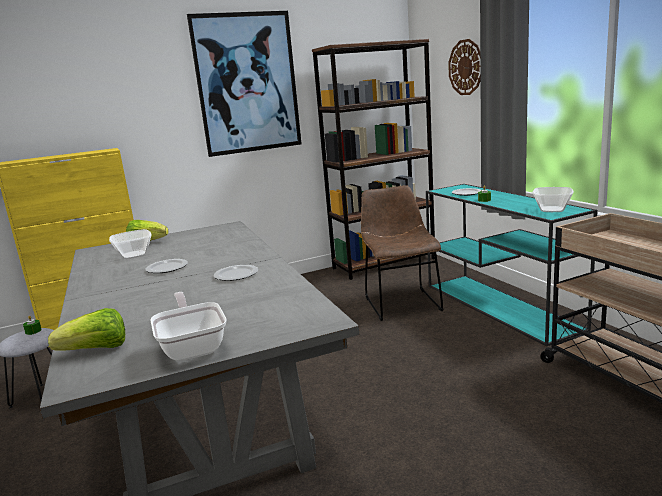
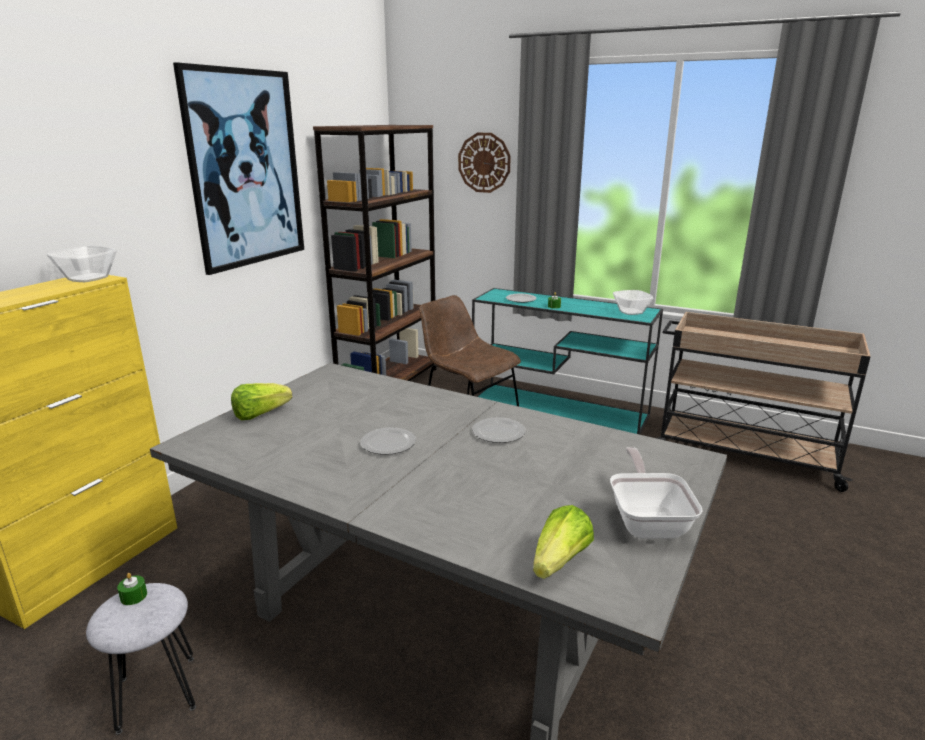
camera: 40 degrees left, 5 degrees up
bowl [109,229,152,259] -> bowl moved to [47,246,117,282]
frying pan [150,292,227,361] -> frying pan turned 60 degrees clockwise [610,447,703,539]

